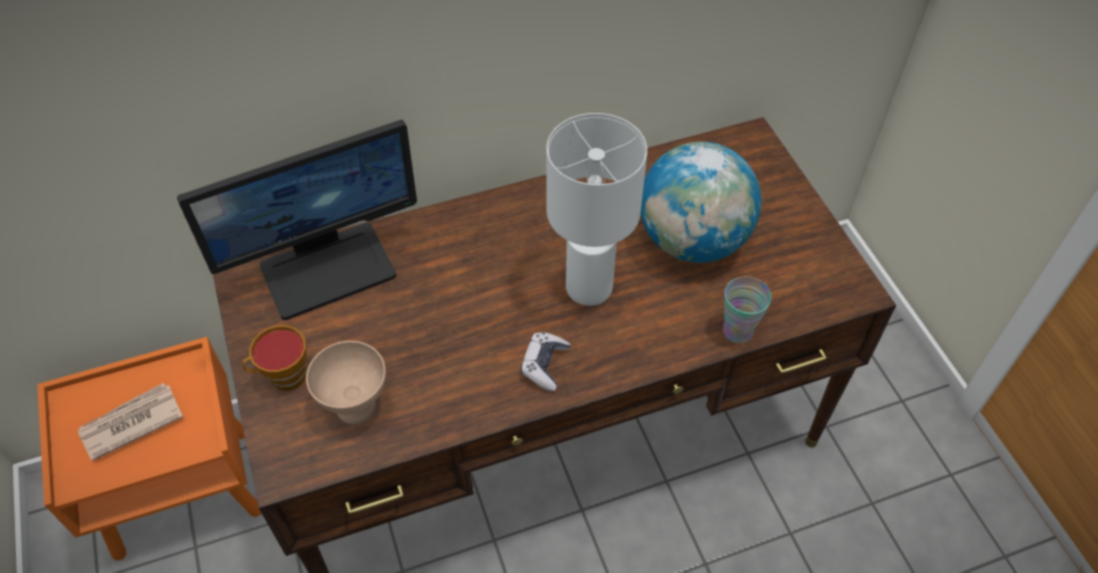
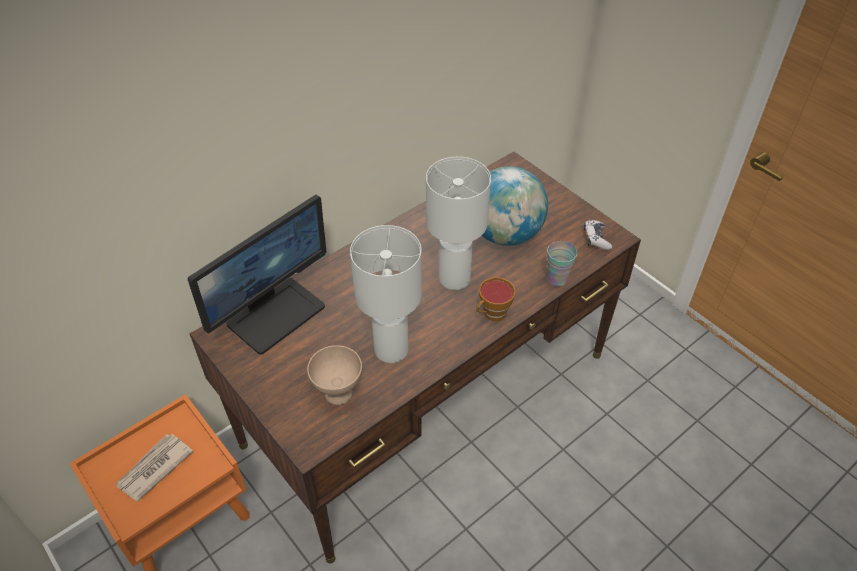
camera: 20 degrees left, 5 degrees down
cup [242,325,307,391] -> cup moved to [477,277,515,321]
game controller [521,332,571,391] -> game controller moved to [584,220,612,250]
none -> white table lamp [350,225,422,363]

